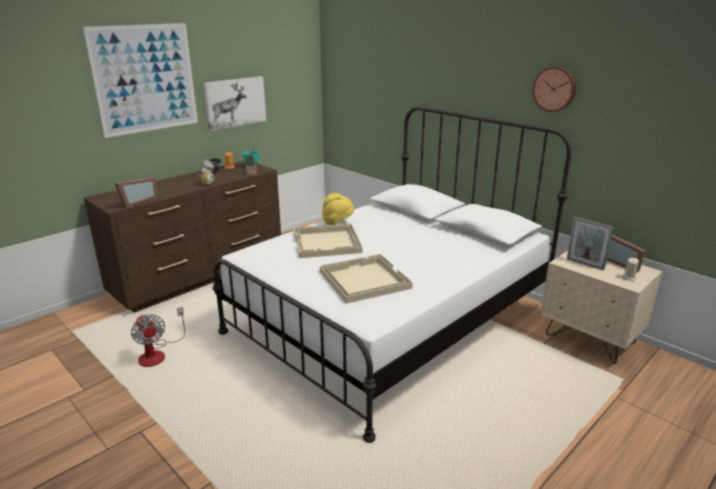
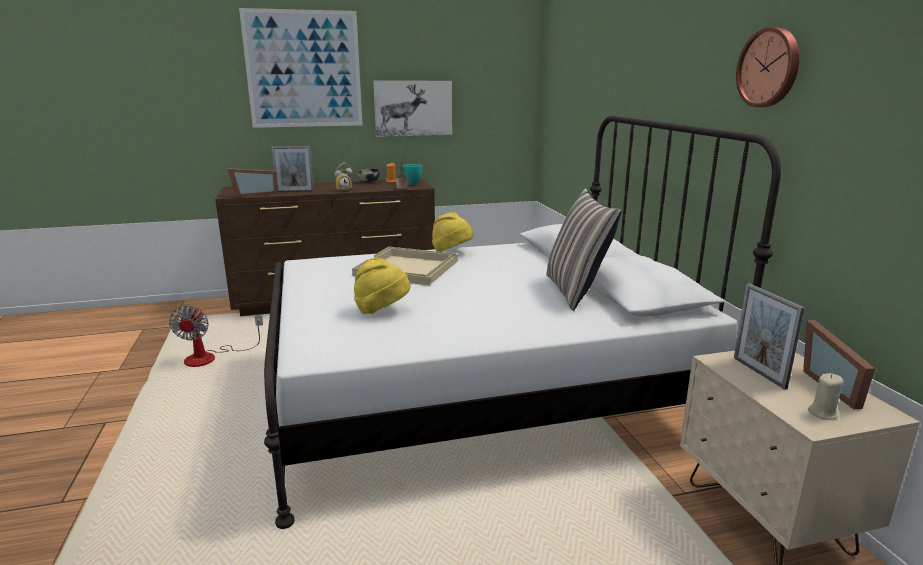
camera: 30 degrees right, 5 degrees down
beige tray [320,254,413,303] -> yellow hat [354,258,410,314]
none -> picture frame [272,146,314,192]
none -> pillow [546,188,622,311]

